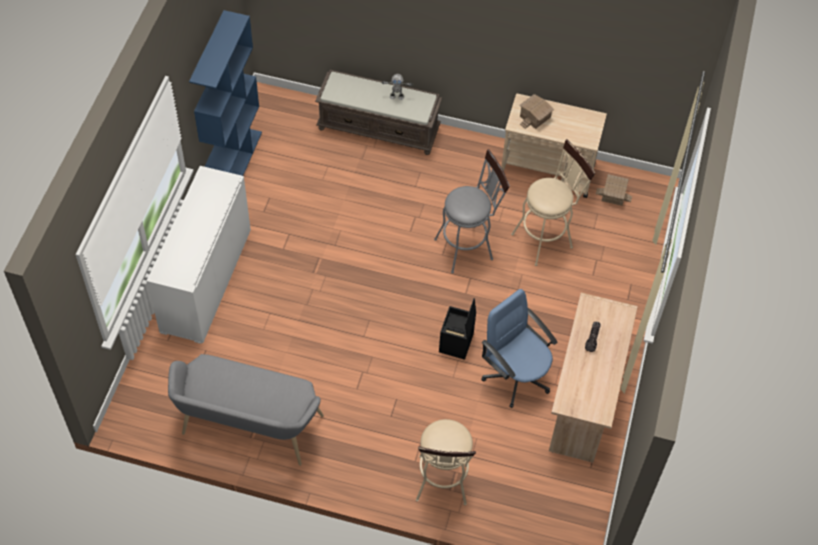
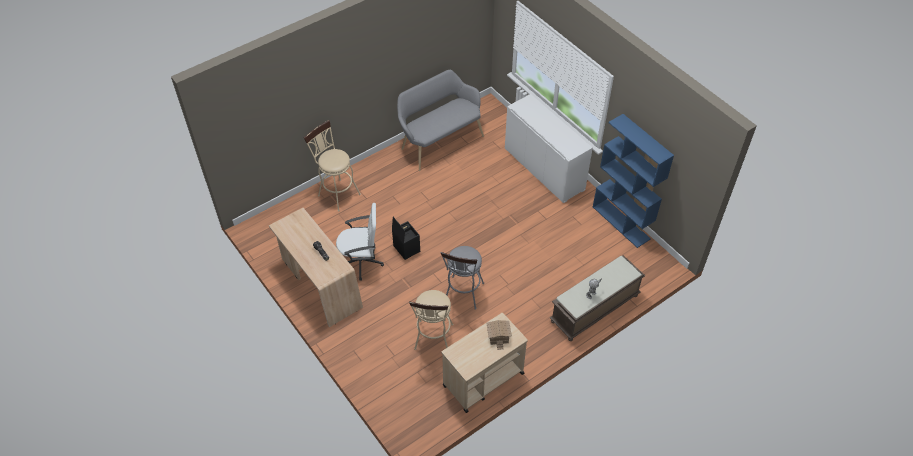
camera: 130 degrees right, 5 degrees down
blue office chair [481,289,557,408] -> white office chair [336,203,384,281]
toy house [596,174,632,206] -> none

